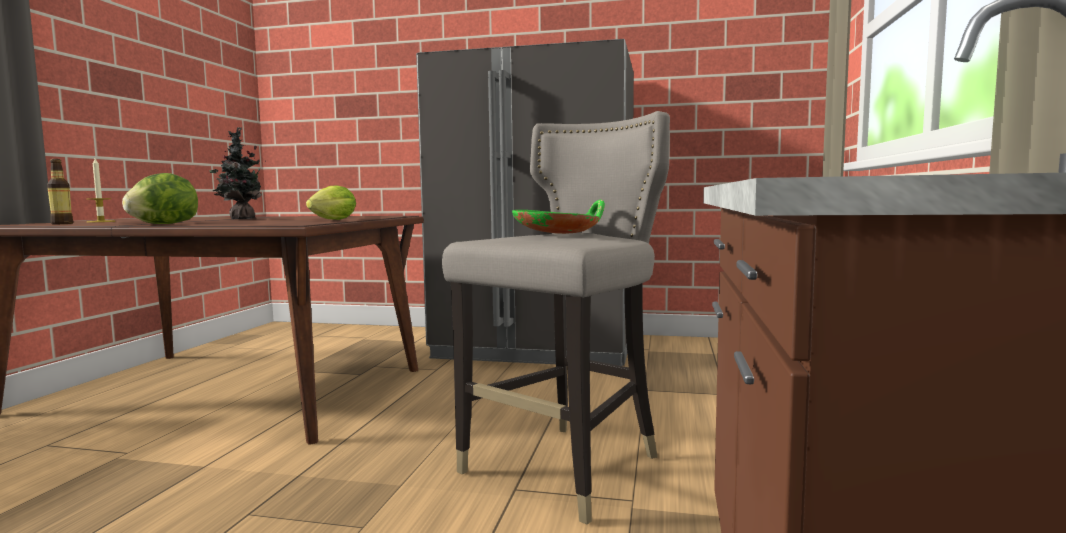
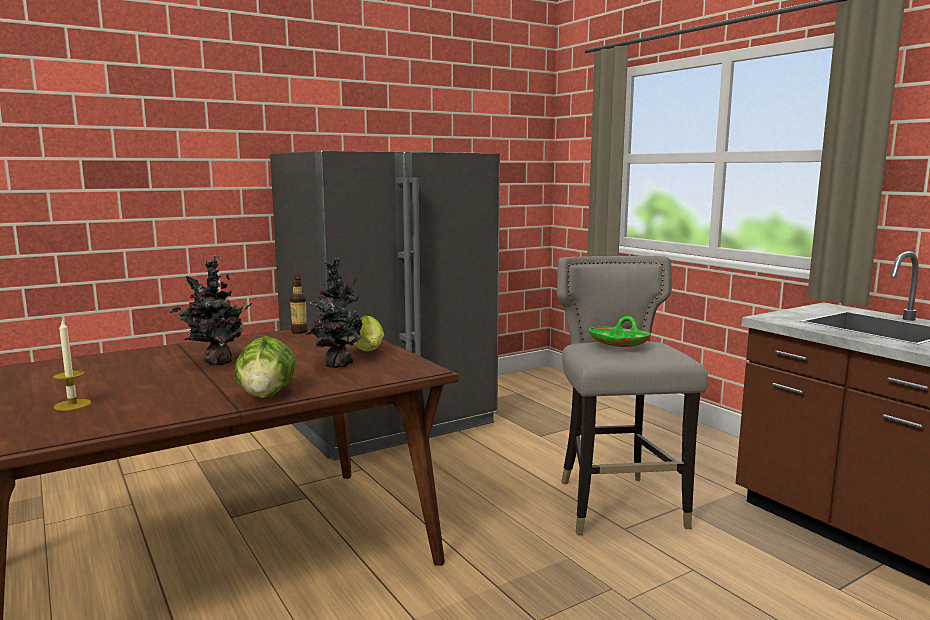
camera: 45 degrees left, 5 degrees up
bottle [47,159,73,224] -> bottle moved to [290,276,308,334]
none -> potted plant [306,257,363,368]

